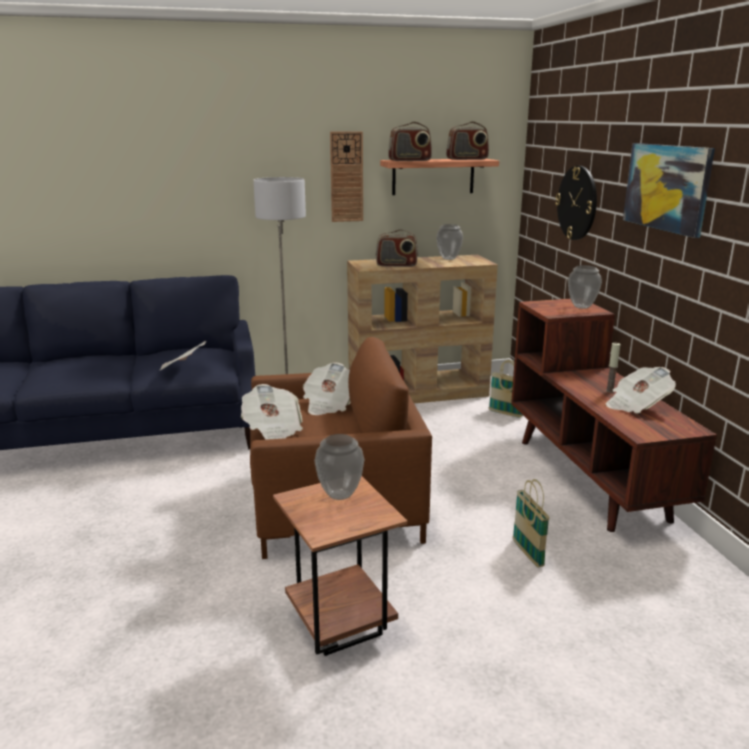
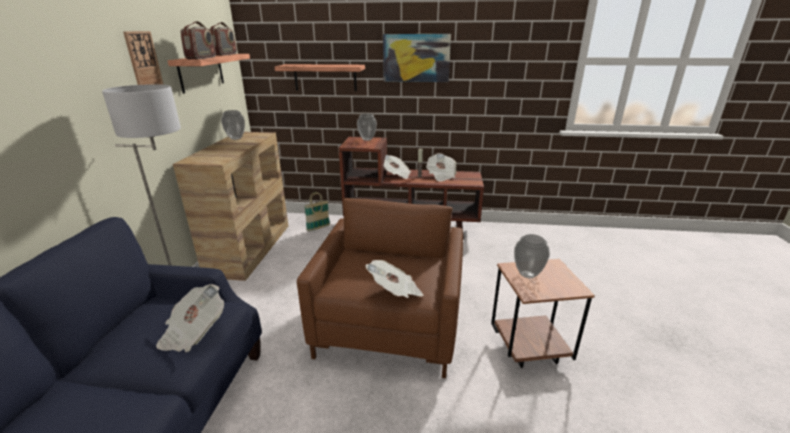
camera: 70 degrees left, 5 degrees up
newspaper [303,362,350,415] -> newspaper moved to [383,155,411,179]
radio [376,229,418,267] -> none
basket [513,479,550,568] -> none
wall clock [555,166,597,240] -> shelf [275,64,365,91]

